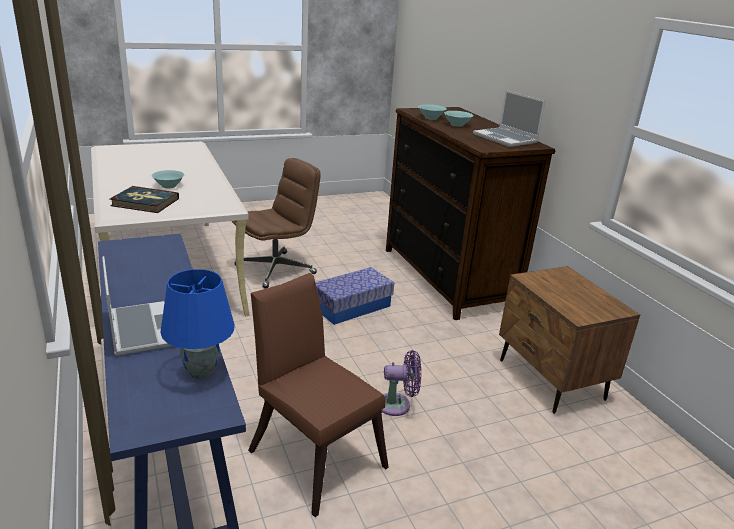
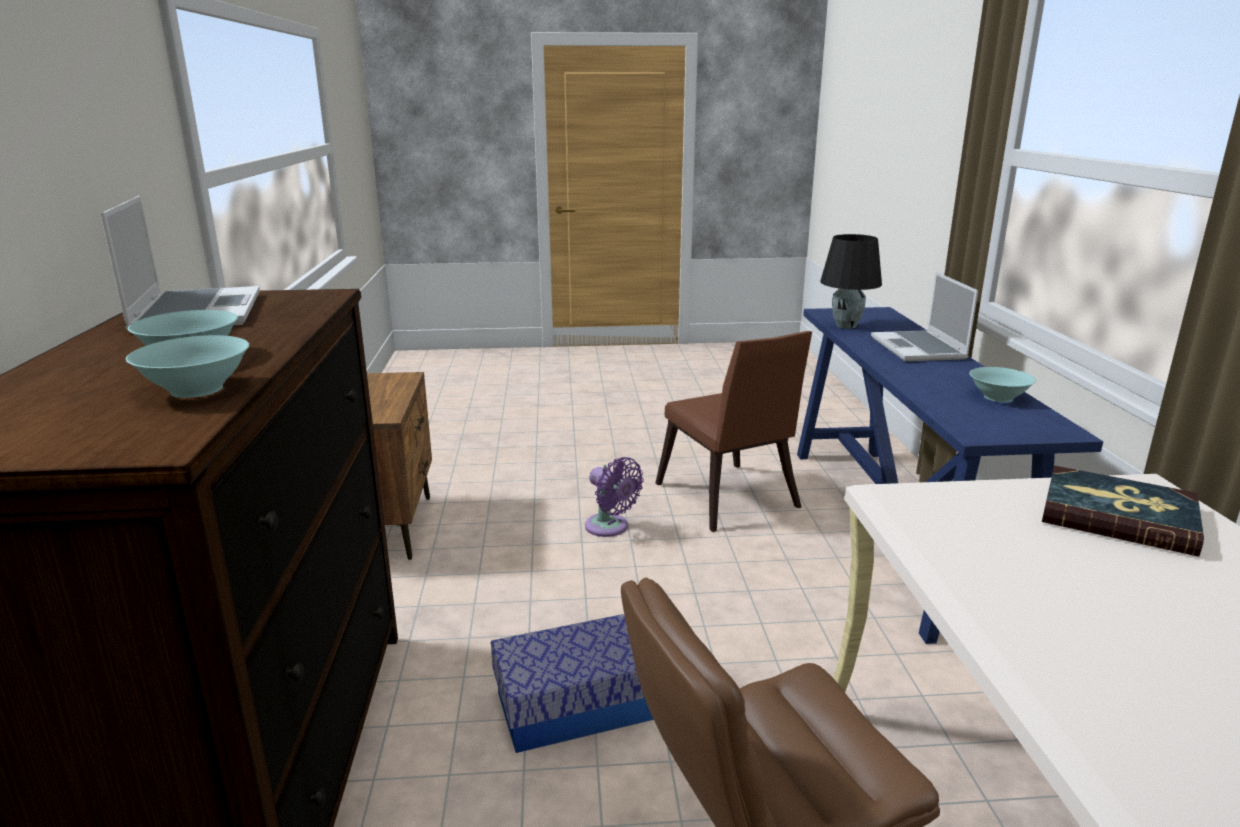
camera: 160 degrees left, 5 degrees down
turquoise bowl [152,170,184,188] -> turquoise bowl moved to [969,367,1036,402]
blue table lamp [160,269,235,379] -> black table lamp [820,234,882,329]
purple fan [382,350,421,416] -> purple fan turned 150 degrees counterclockwise [585,457,644,537]

